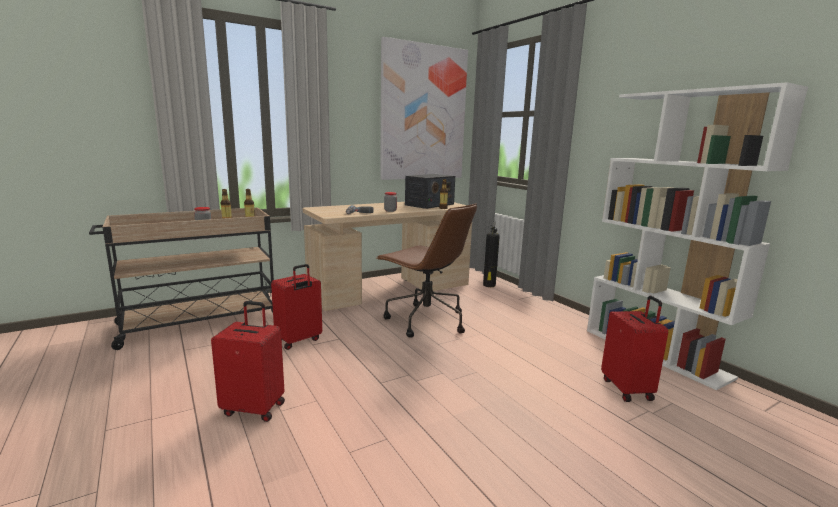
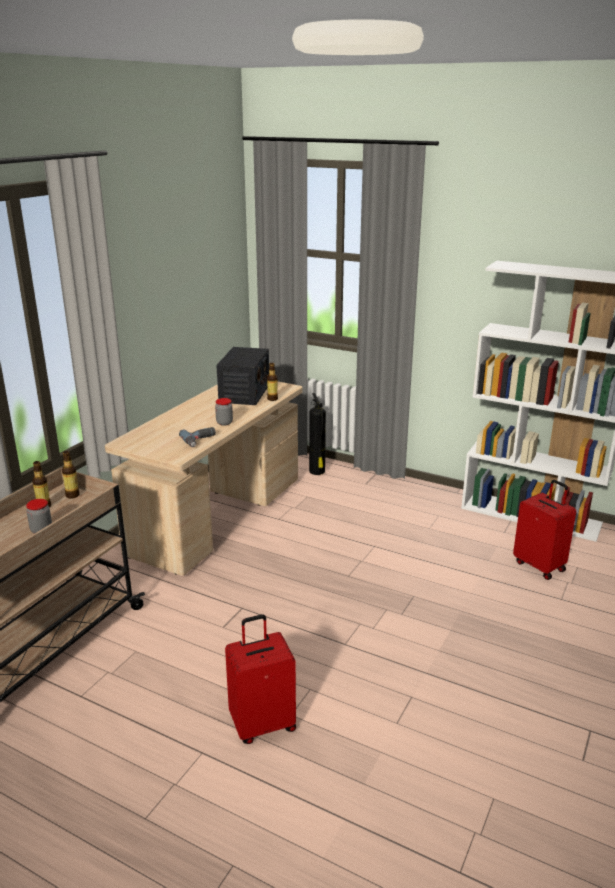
camera: 30 degrees left, 10 degrees up
red suitcase [271,264,322,350] -> none
brown office chair [376,203,477,337] -> none
picture [380,37,468,180] -> none

